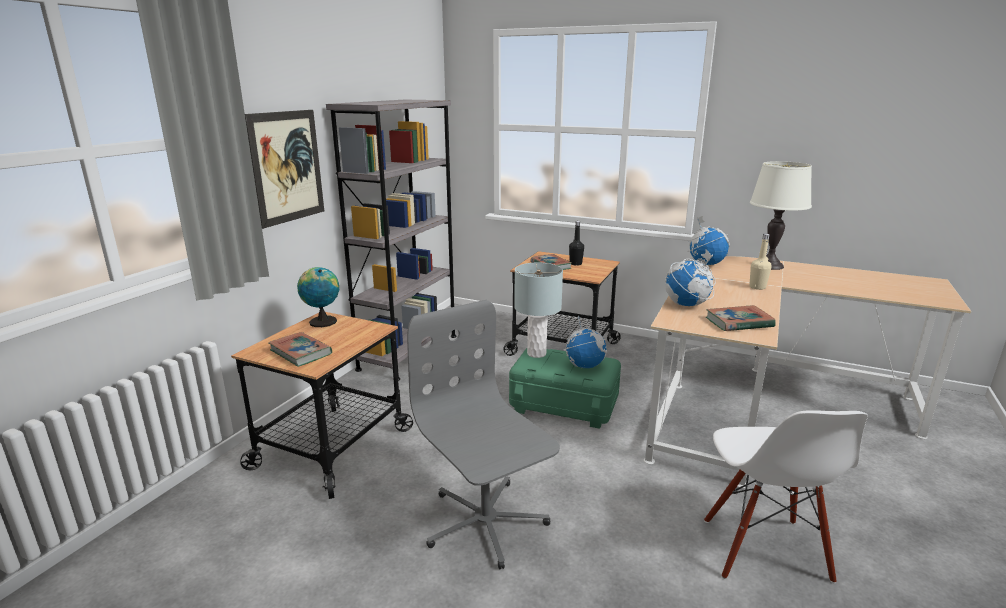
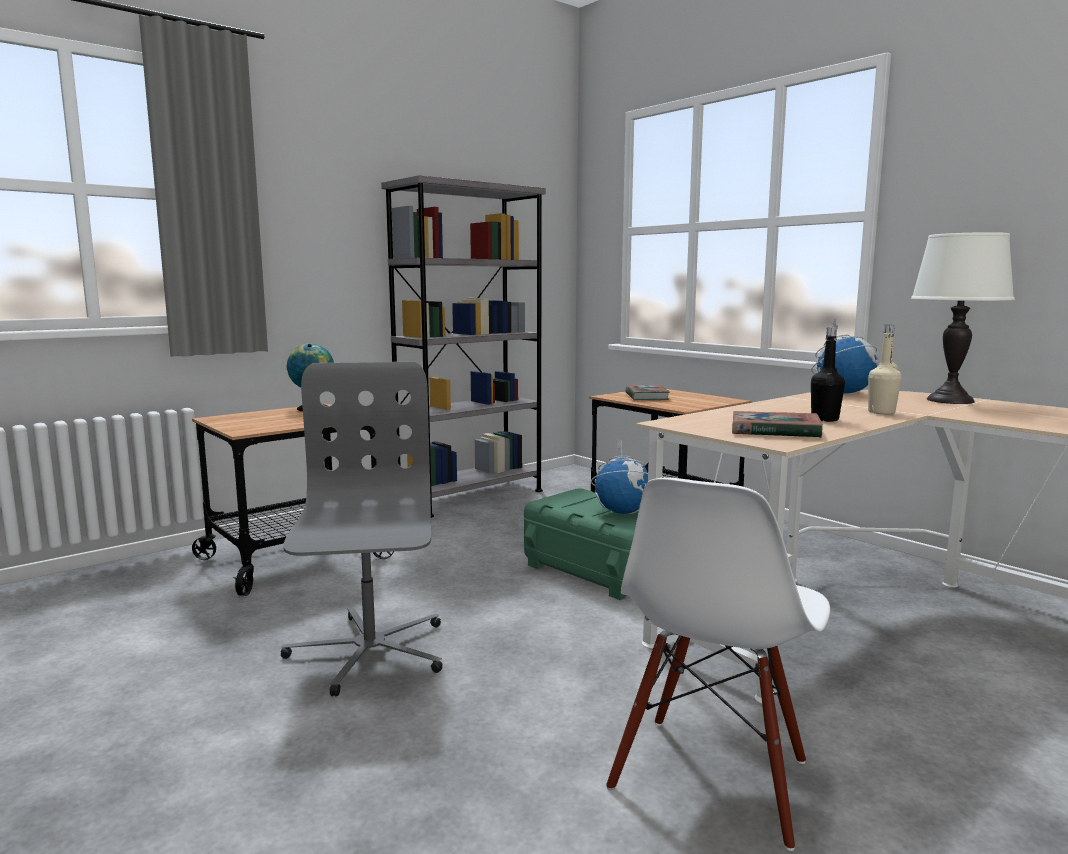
camera: 25 degrees right, 10 degrees down
picture [245,110,324,229] -> none
book [268,332,332,367] -> none
grey table lamp [514,263,563,358] -> none
black bottle [569,221,584,266] -> black bottle moved to [811,327,845,422]
globe [665,249,716,306] -> none

